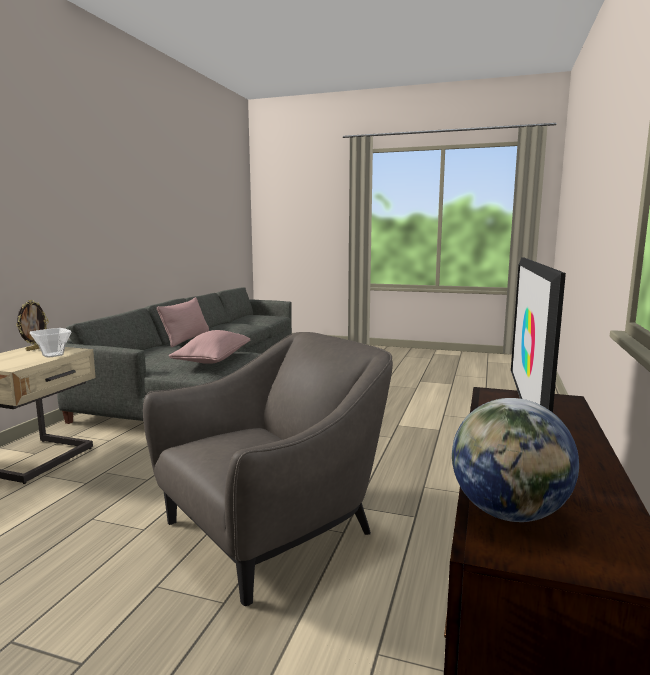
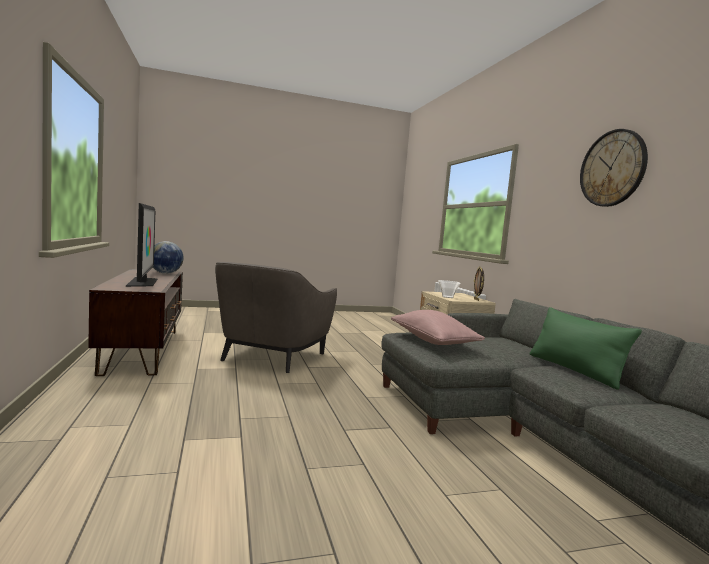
camera: 145 degrees right, 5 degrees down
pink pillow [157,297,209,347] -> green pillow [530,307,642,390]
none -> wall clock [580,129,648,207]

